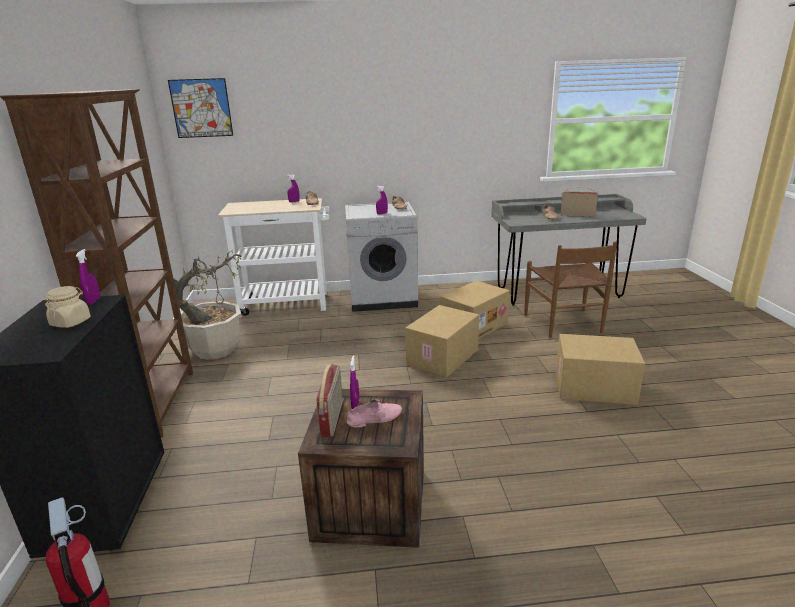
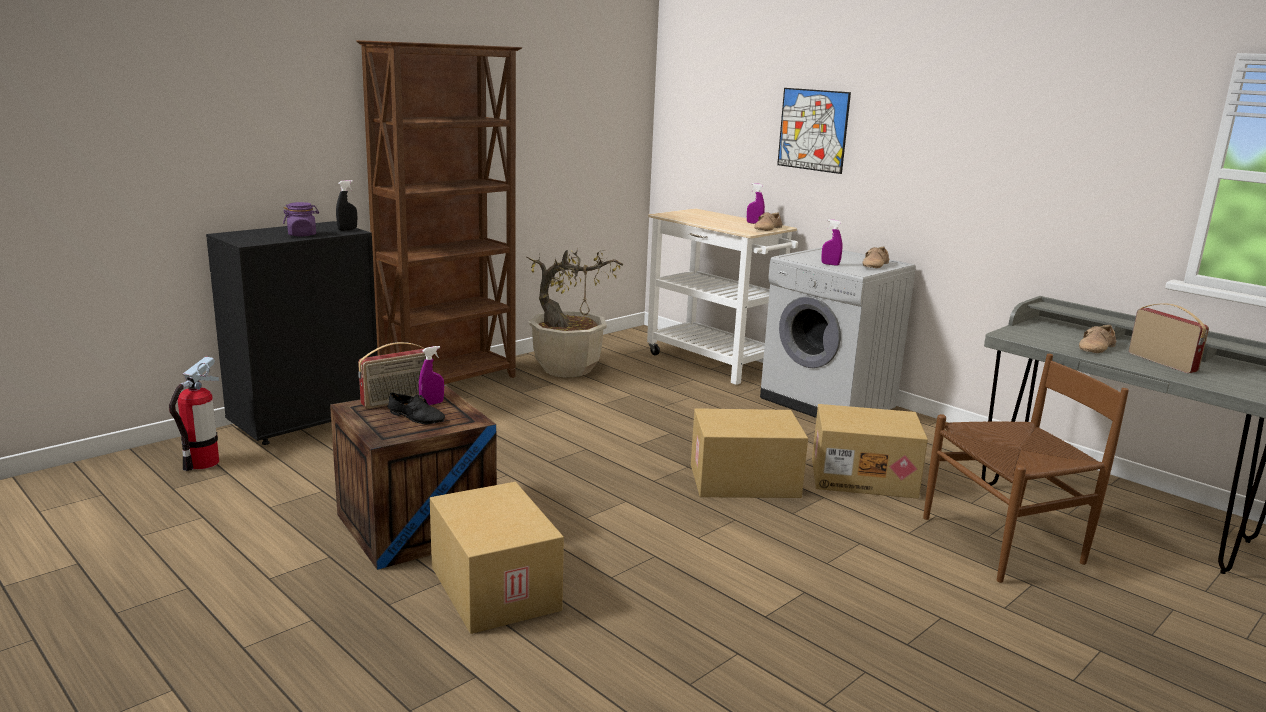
camera: 50 degrees right, 5 degrees down
beige jar [45,286,91,328] -> purple jar [283,202,319,236]
purple spray bottle [76,249,100,304] -> black spray bottle [336,180,357,231]
picture [168,78,233,138] -> picture moved to [777,88,851,174]
pink shoe [347,399,402,427] -> black shoe [387,392,445,424]
brown chair [524,241,617,338] -> brown chair turned 150 degrees counterclockwise [923,354,1129,583]
cardboard box [556,334,645,405] -> cardboard box moved to [430,482,564,634]

